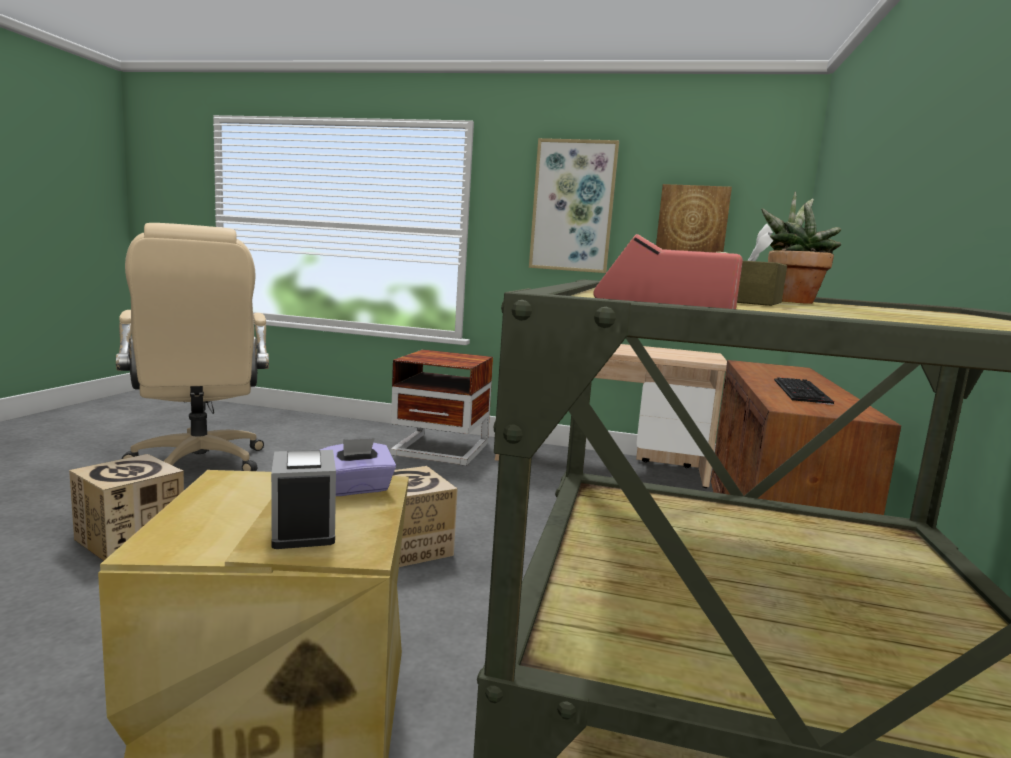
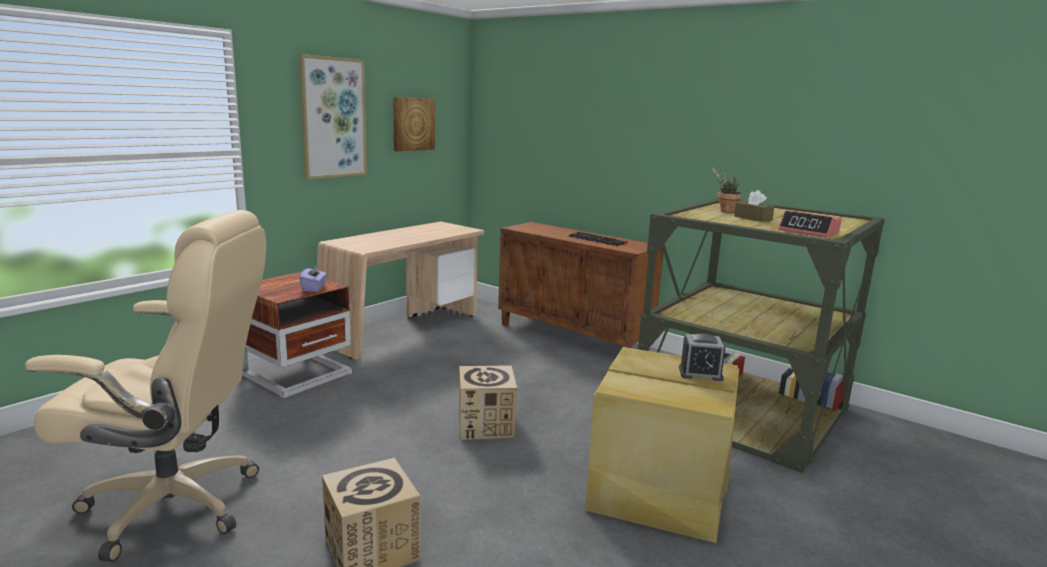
camera: 65 degrees left, 5 degrees up
purple tissue box [320,438,396,496] -> purple tissue box moved to [299,265,327,292]

